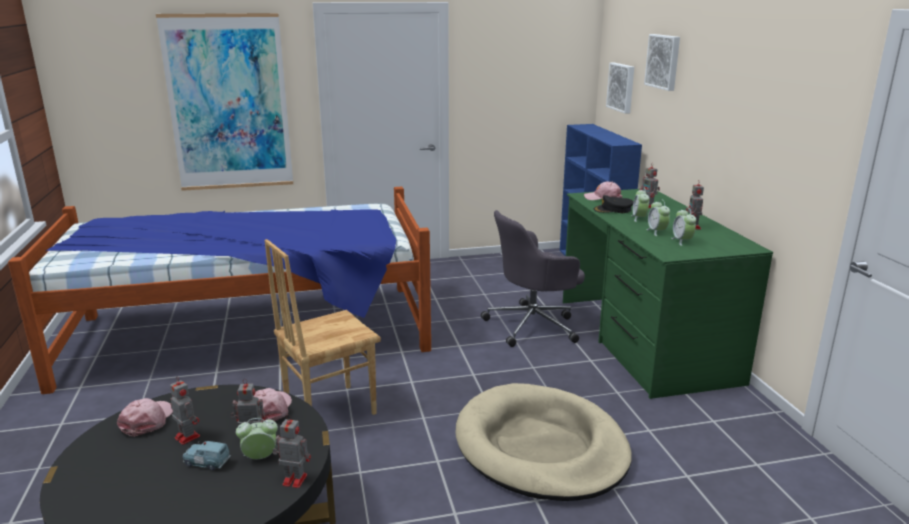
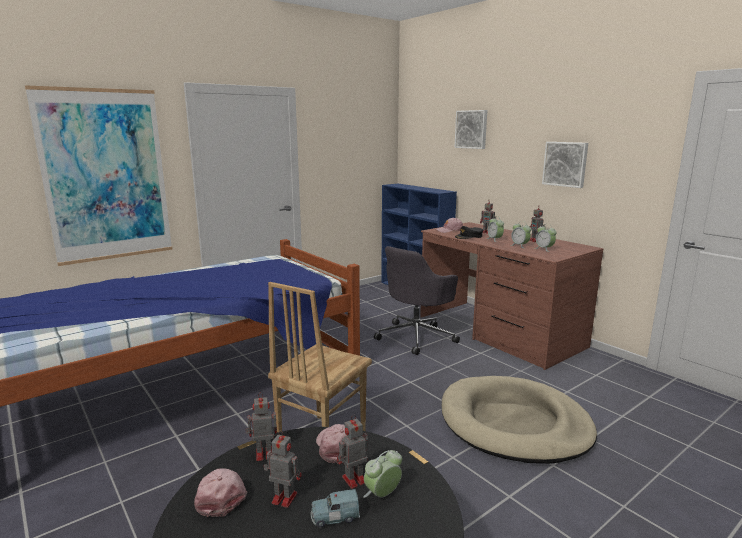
camera: 25 degrees left, 5 degrees down
toy robot [273,415,311,488] -> toy robot moved to [246,393,277,461]
green desk [563,189,773,399] -> brown desk [420,222,604,370]
picture [606,63,634,114] -> picture moved to [542,142,588,188]

